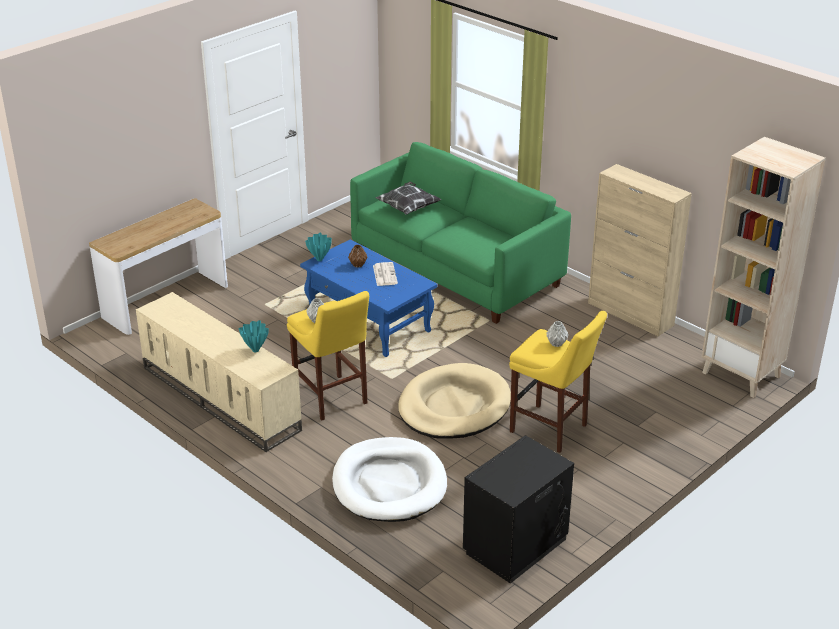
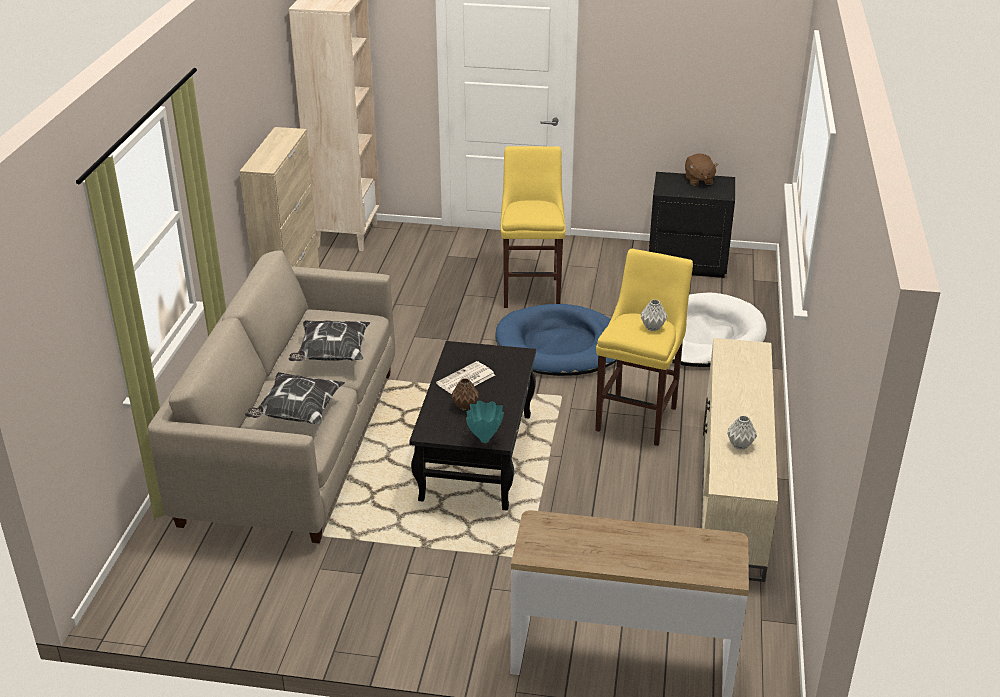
camera: 125 degrees left, 0 degrees up
turquoise vase [239,320,269,352] -> none
blue coffee table [300,240,438,357] -> black coffee table [409,341,536,511]
green sofa [350,142,571,324] -> beige sofa [148,250,395,543]
beige dog bed [398,363,511,439] -> blue dog bed [495,304,617,376]
grey vase [547,321,569,347] -> grey vase moved to [727,415,757,450]
none -> pillow [289,320,370,361]
none -> brown plush toy [685,153,718,186]

